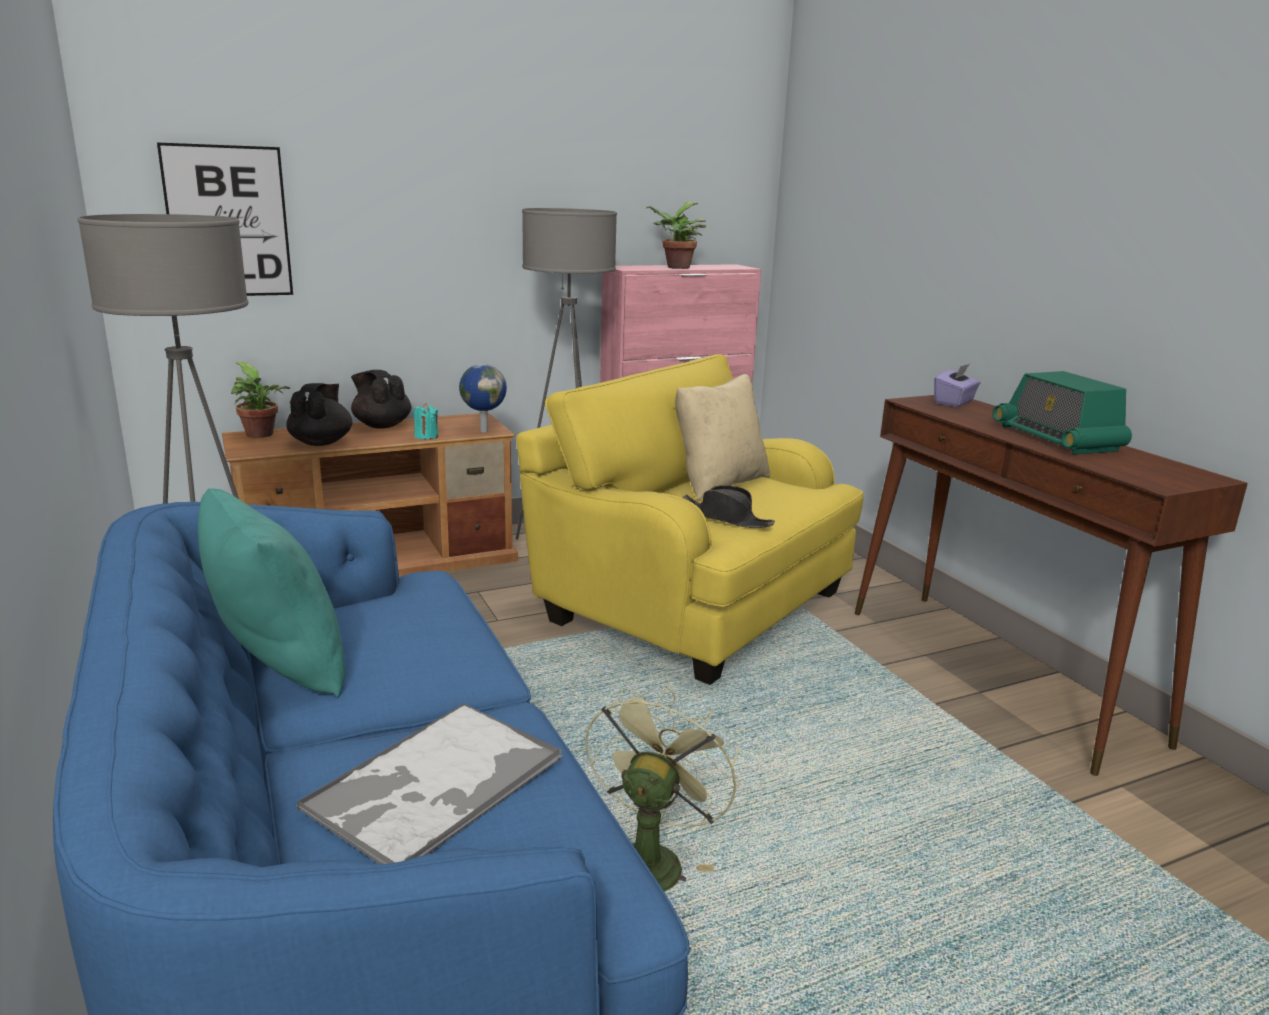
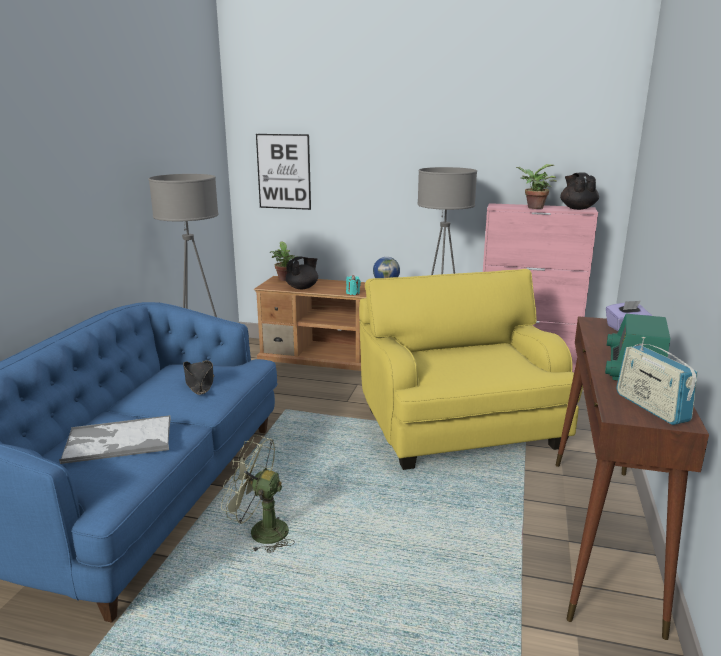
camera: 40 degrees right, 0 degrees up
turquoise pillow [198,489,345,698] -> none
black teapot [351,370,412,429] -> black teapot moved to [560,172,599,210]
green fan [585,686,740,892] -> green fan turned 135 degrees counterclockwise [221,435,295,553]
beige pillow [675,374,770,500] -> none
black hat [682,485,775,528] -> black hat moved to [183,360,214,395]
none -> radio [616,337,698,425]

